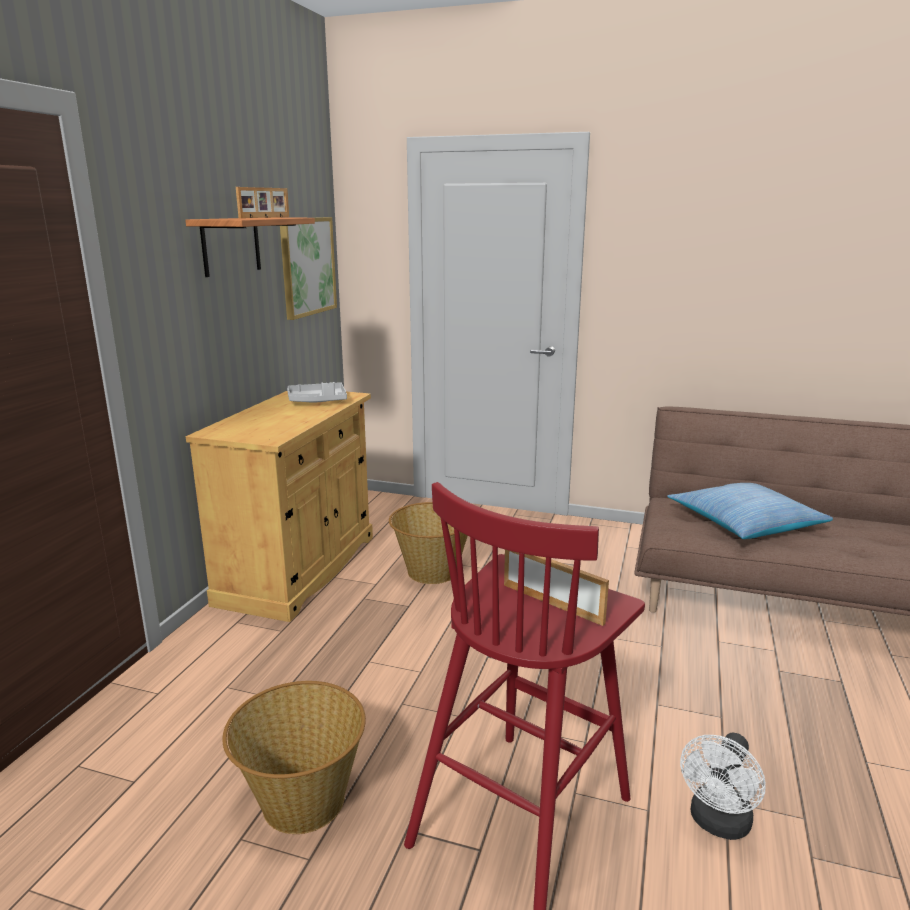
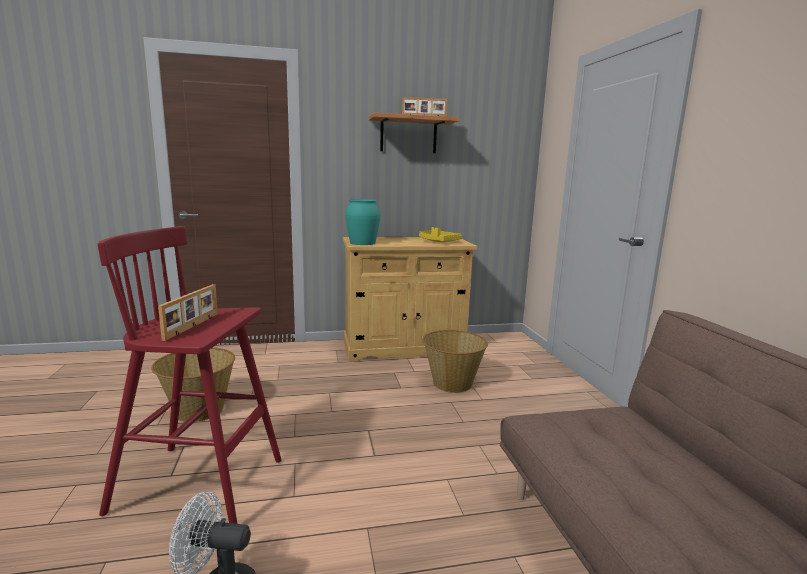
camera: 60 degrees right, 5 degrees down
picture [280,217,337,320] -> none
grey tray [287,382,347,402] -> yellow tray [419,227,462,242]
pillow [667,483,833,539] -> none
none -> turquoise vase [345,199,380,245]

